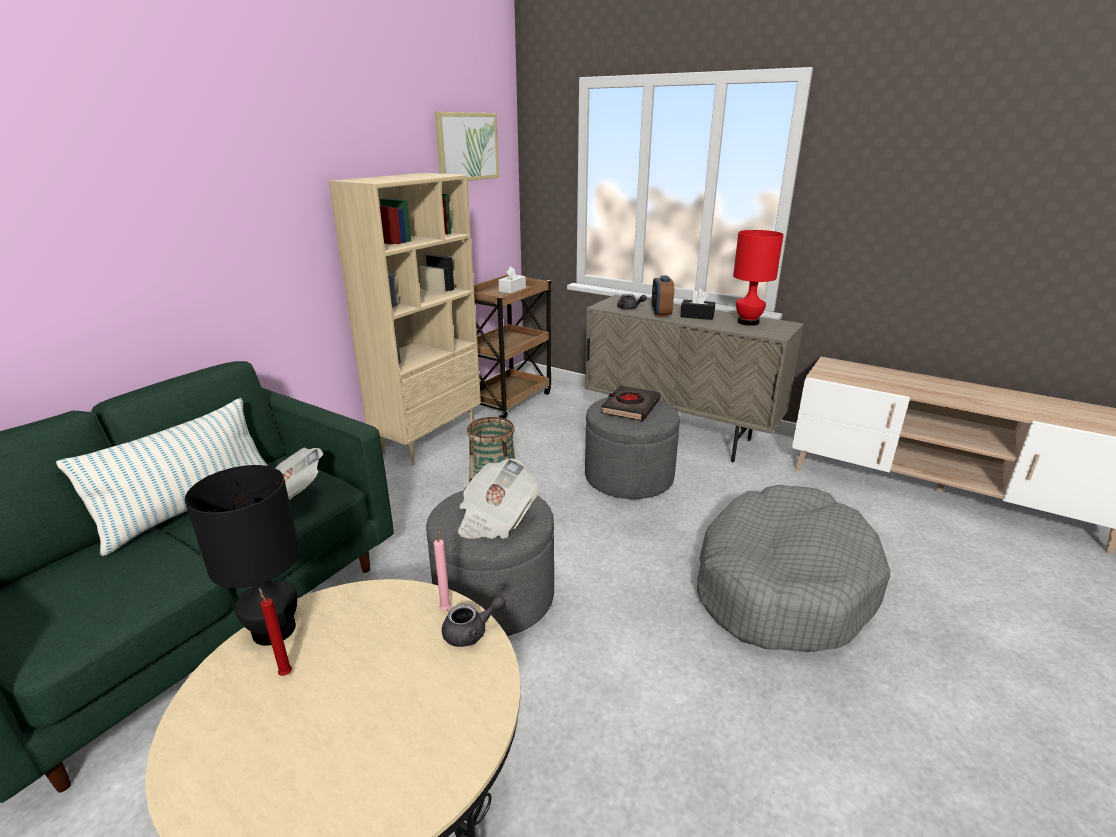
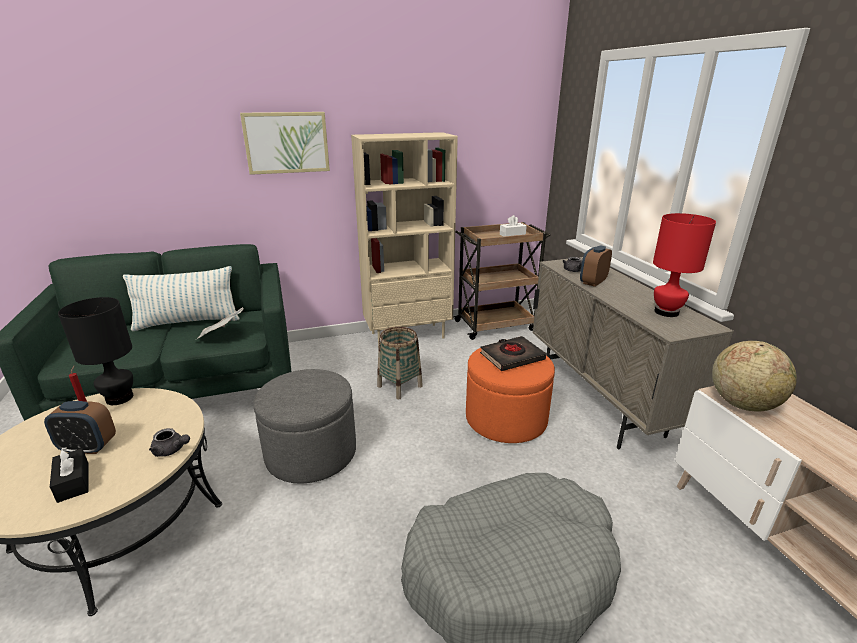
camera: 40 degrees right, 0 degrees up
pink candle [434,528,451,610] -> none
picture [435,112,499,181] -> picture moved to [240,112,330,175]
newspaper [458,458,538,539] -> none
grey ottoman [585,397,680,499] -> orange ottoman [466,348,555,443]
black tissue box [680,289,715,320] -> black tissue box moved to [50,447,89,503]
none -> alarm clock [44,401,116,454]
none -> globe [712,341,797,412]

